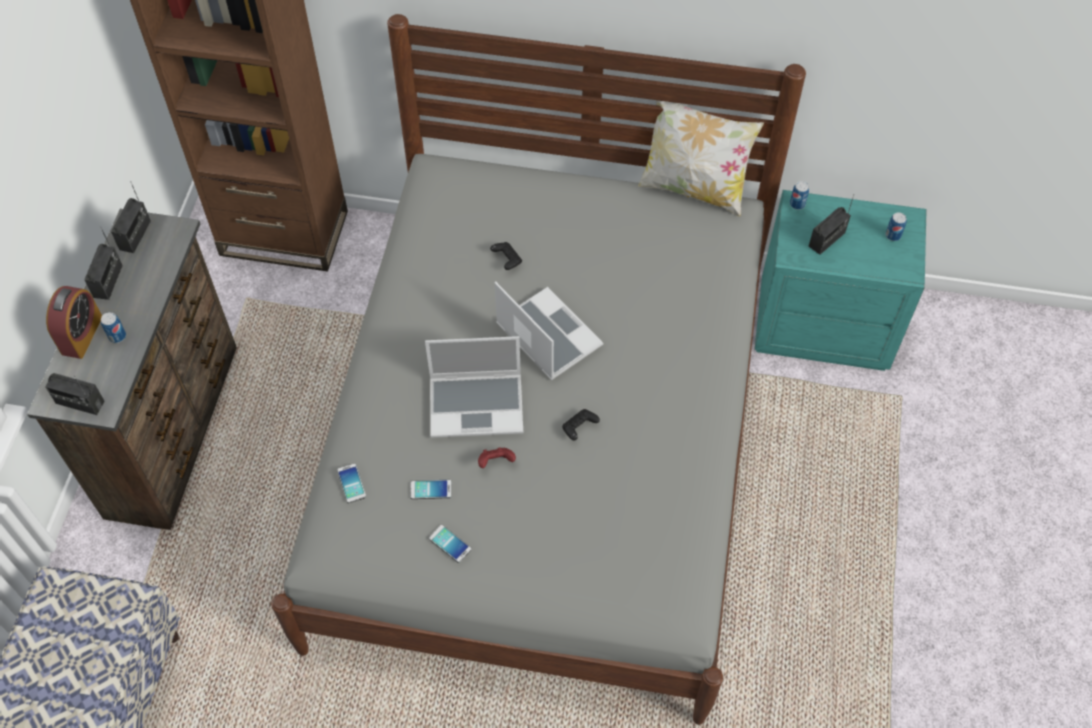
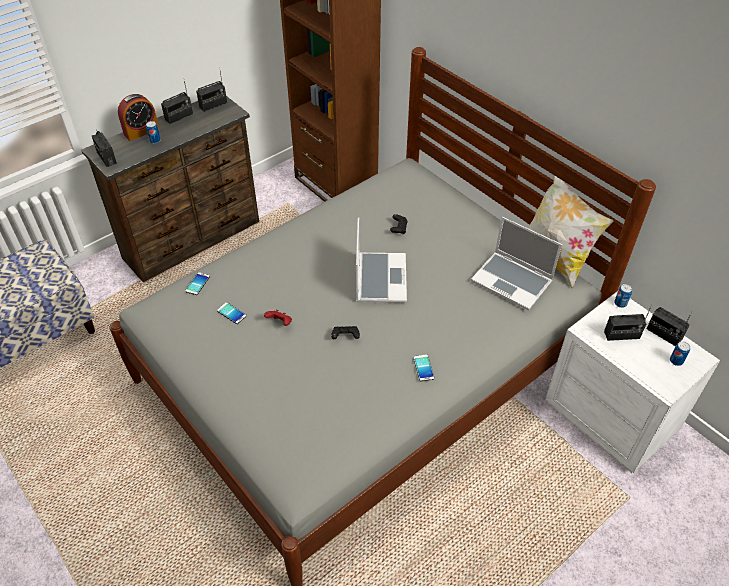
camera: 40 degrees right, 10 degrees down
laptop [425,336,523,438] -> laptop moved to [471,217,562,310]
phone [429,525,472,563] -> phone moved to [413,354,435,382]
turquoise nightstand [754,190,927,371] -> white nightstand [545,291,720,473]
none -> radio [647,307,692,346]

